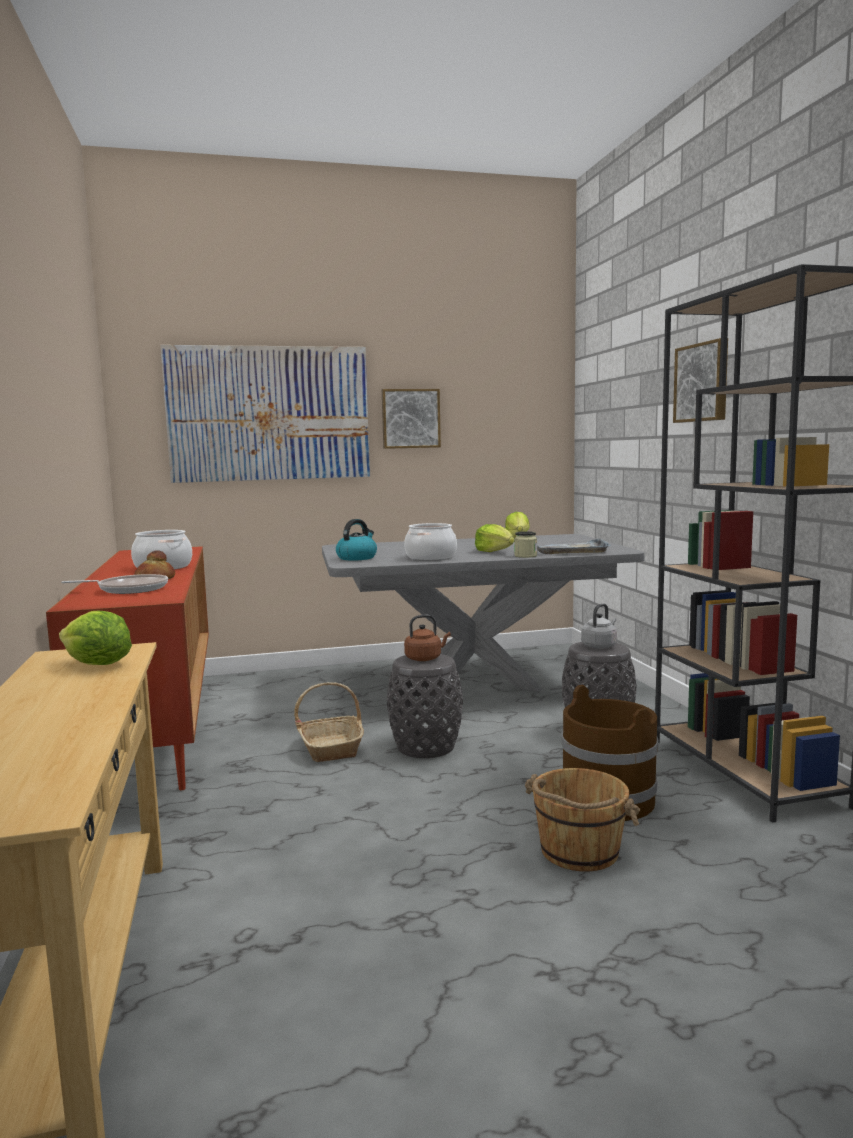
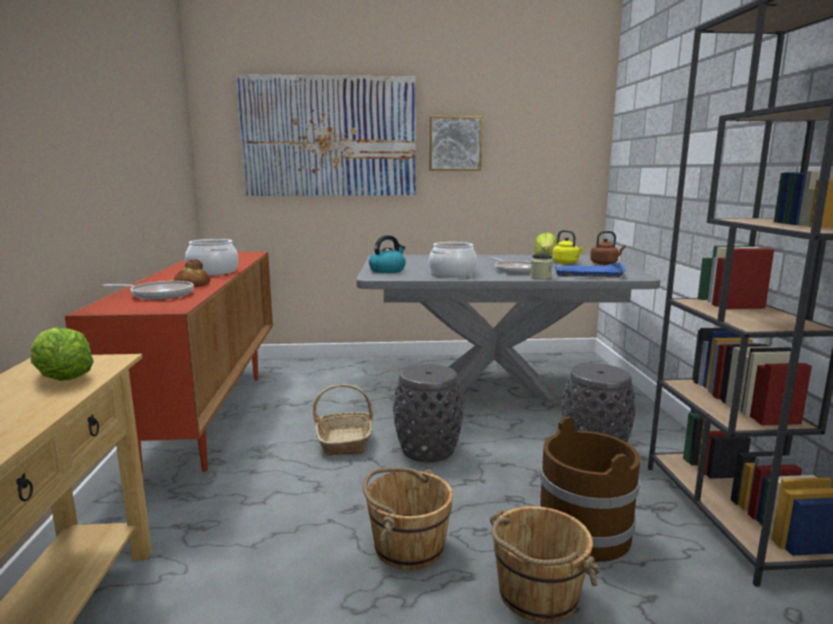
camera: 10 degrees right, 5 degrees up
brown kettle [404,615,451,661] -> brown kettle moved to [590,231,626,265]
lettuce [475,524,515,552] -> frying pan [491,257,531,274]
grey tray [537,538,611,554] -> blue tray [555,262,626,278]
grey kettle [581,603,617,649] -> none
picture [673,338,728,423] -> none
none -> brown bucket [363,467,453,570]
none -> yellow kettle [552,230,584,264]

